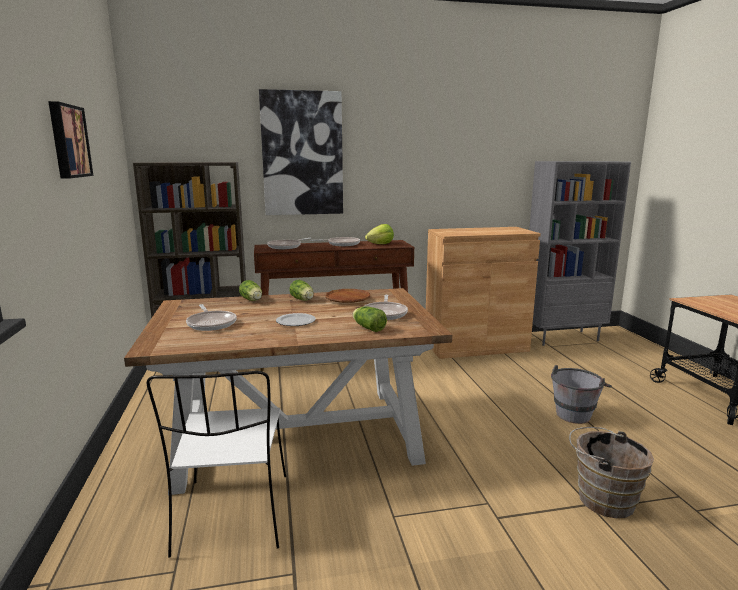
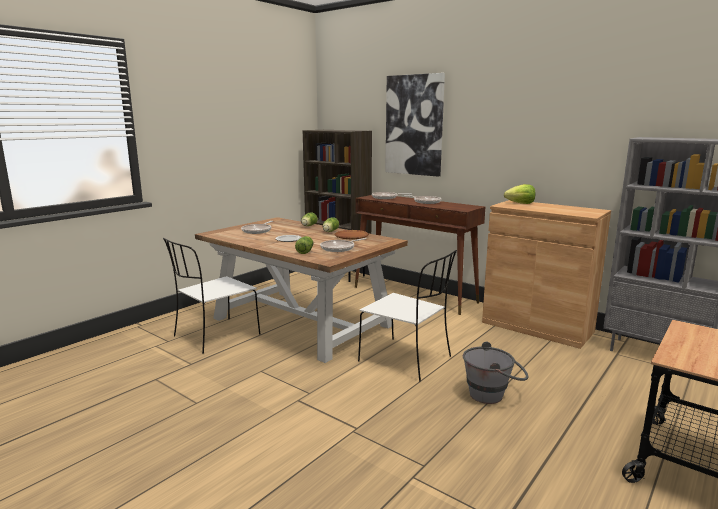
camera: 50 degrees right, 0 degrees up
picture [48,101,94,178] -> none
lettuce [365,224,394,244] -> lettuce moved to [504,184,535,204]
brown bucket [569,427,654,518] -> none
none -> white chair [358,250,457,381]

